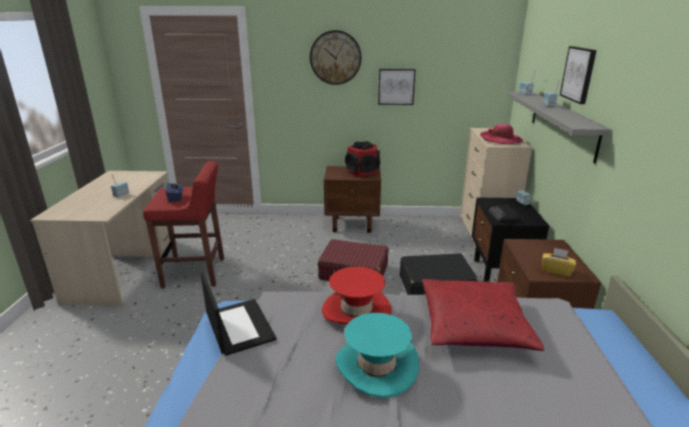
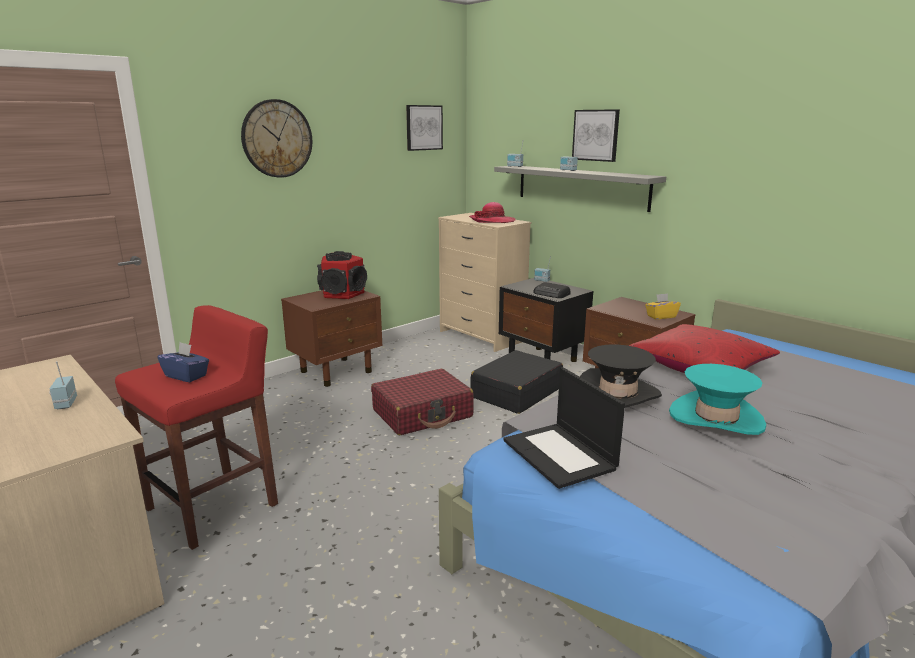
camera: 45 degrees left, 5 degrees down
laptop [200,271,276,356] -> laptop turned 135 degrees counterclockwise [504,367,625,489]
red hat [322,267,392,325] -> black hat [580,344,662,408]
picture [378,69,416,105] -> picture moved to [406,105,443,151]

